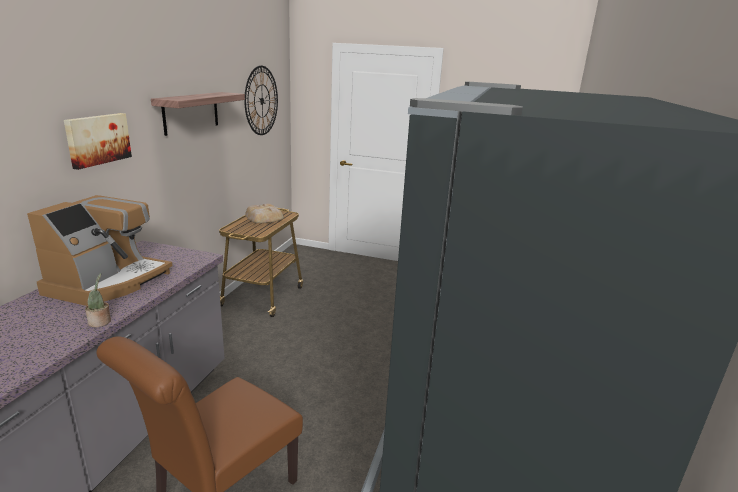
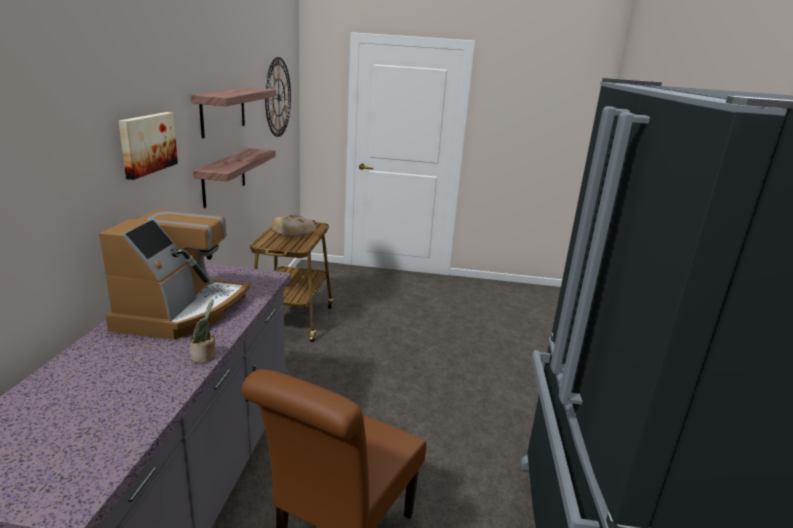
camera: 10 degrees left, 0 degrees up
none -> shelf [193,148,276,208]

